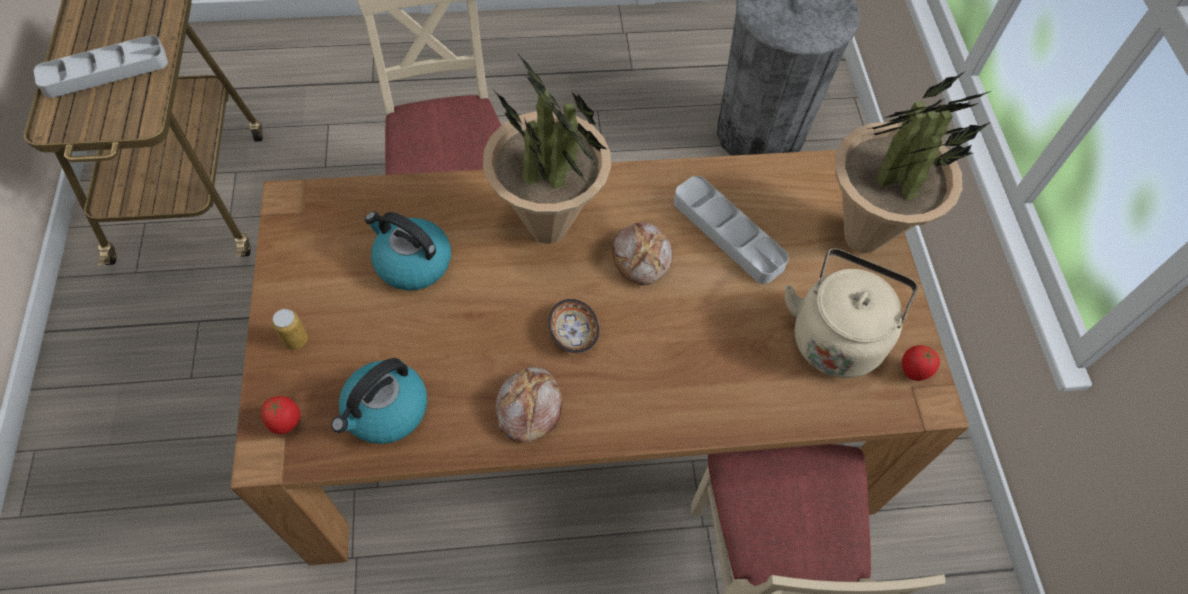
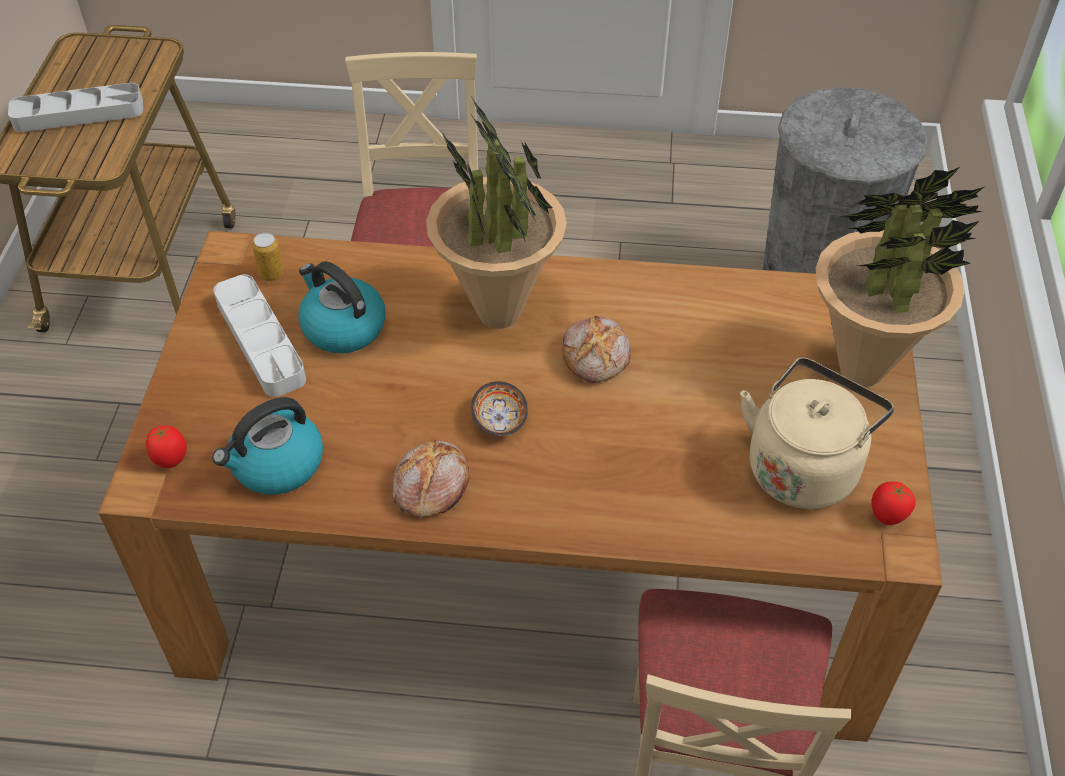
camera: 15 degrees right, 10 degrees down
can [272,309,308,350] -> can moved to [252,233,284,281]
grey tray [674,176,789,284] -> grey tray moved to [214,275,306,397]

